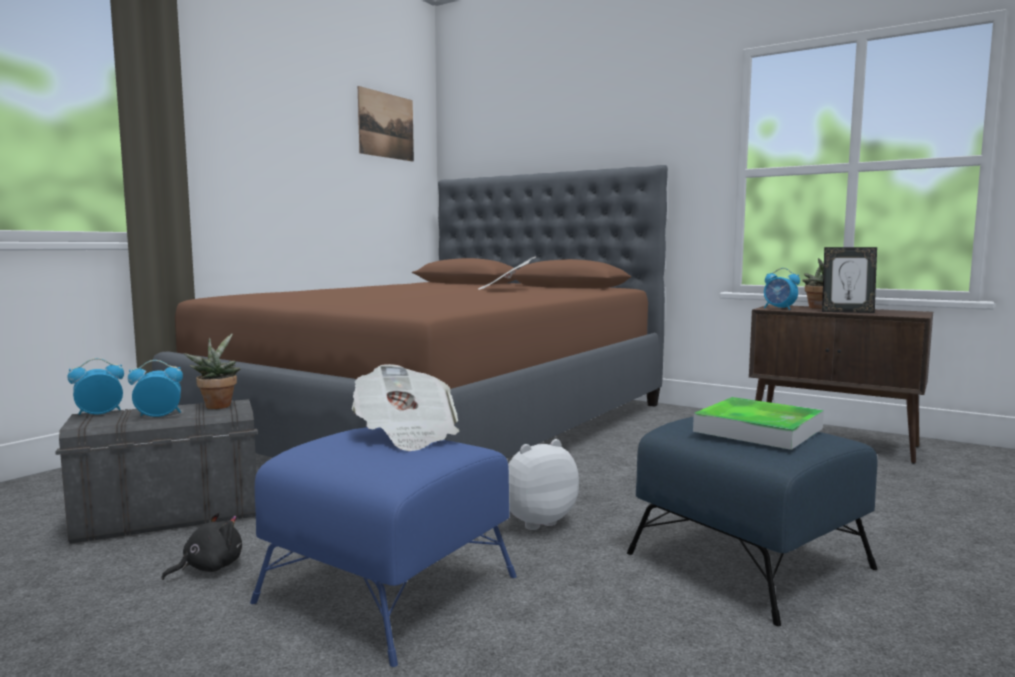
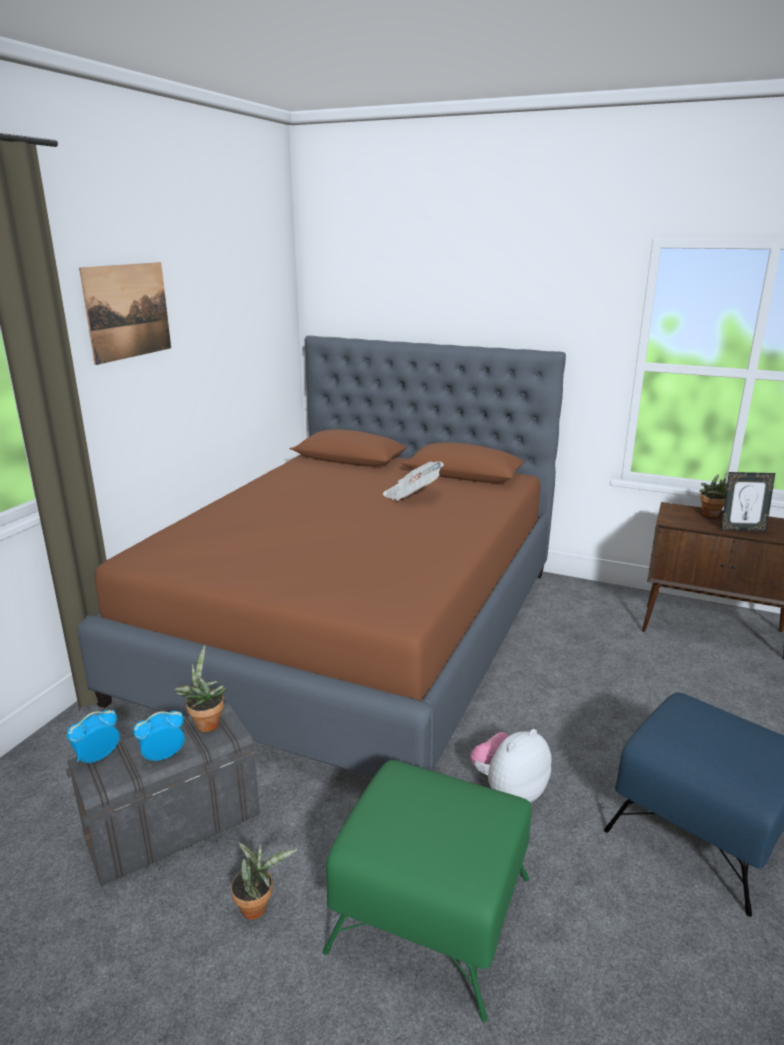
camera: 10 degrees left, 15 degrees up
black plush toy [161,512,242,580] -> potted plant [231,842,297,920]
blue ottoman [250,427,517,667] -> green ottoman [323,760,532,1022]
newspaper [352,364,459,451] -> none
picture [358,86,414,162] -> picture moved to [79,262,171,365]
tray [693,397,824,450] -> none
alarm clock [764,268,800,310] -> none

